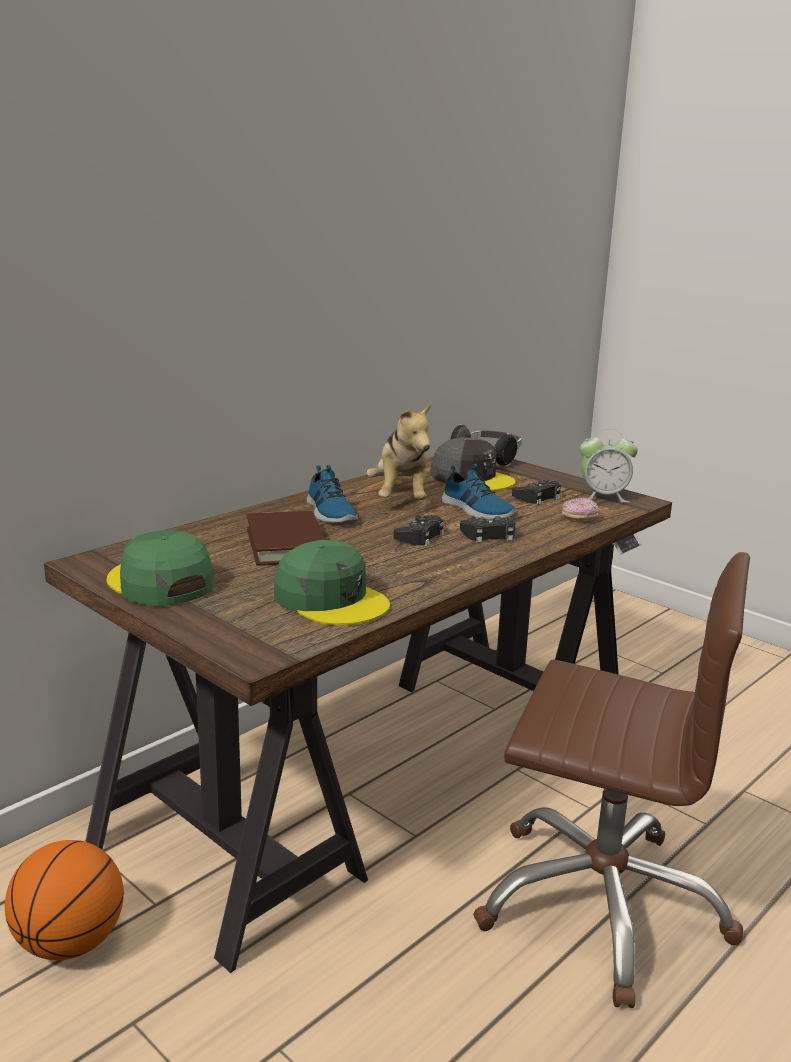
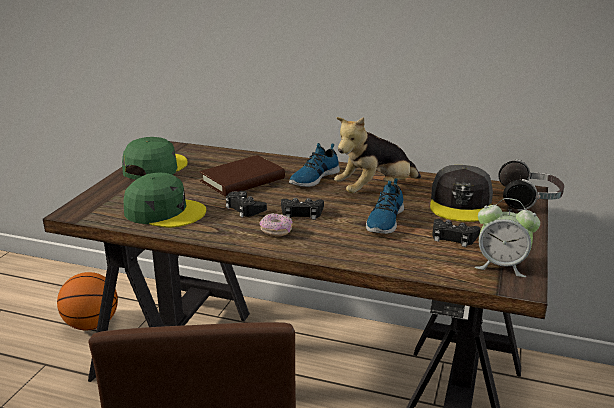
camera: 65 degrees right, 5 degrees up
green cap [274,540,390,625] -> green cap turned 90 degrees counterclockwise [124,172,206,228]
black game controller [460,516,516,543] -> black game controller moved to [226,191,267,217]
donut [562,498,599,520] -> donut moved to [260,213,292,237]
alarm clock [580,429,638,503] -> alarm clock turned 45 degrees counterclockwise [475,198,540,277]

